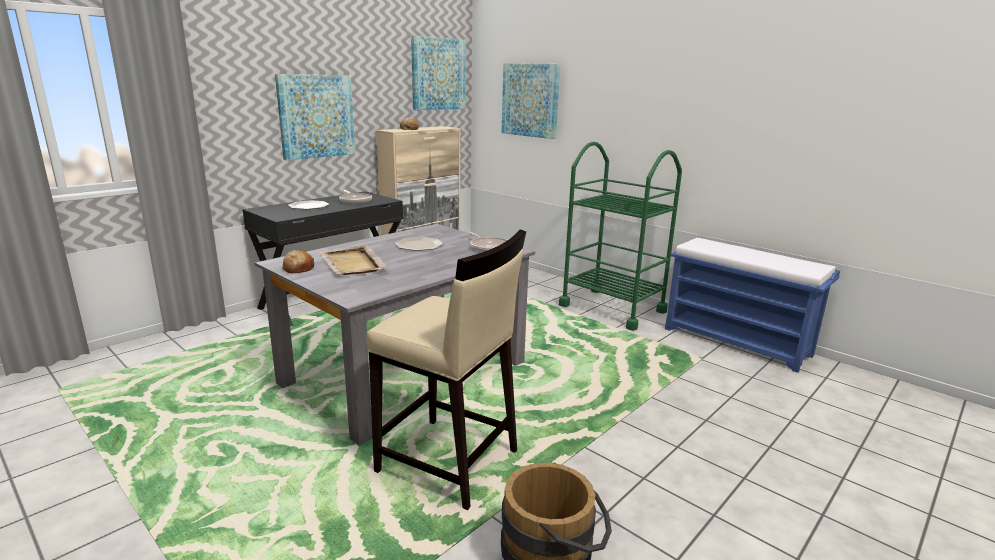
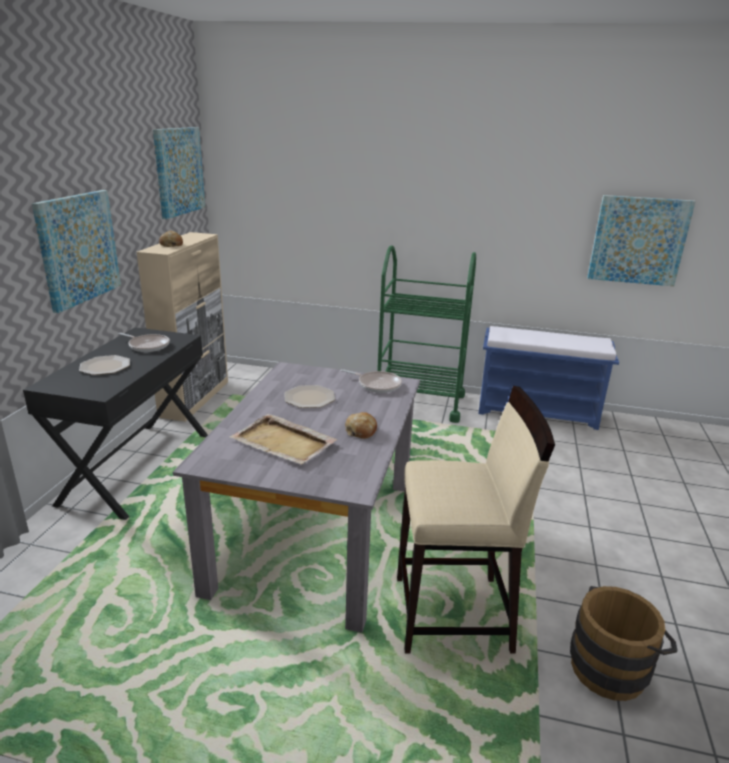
camera: 30 degrees left, 5 degrees up
bread [282,250,314,273] -> bread moved to [345,412,377,439]
picture [502,63,560,139] -> picture moved to [587,195,696,286]

